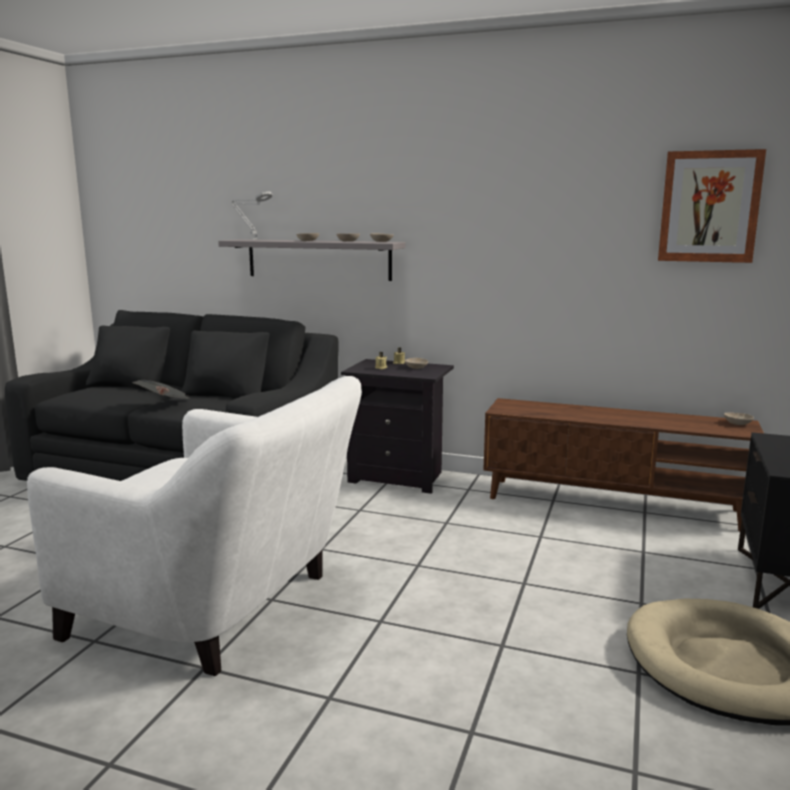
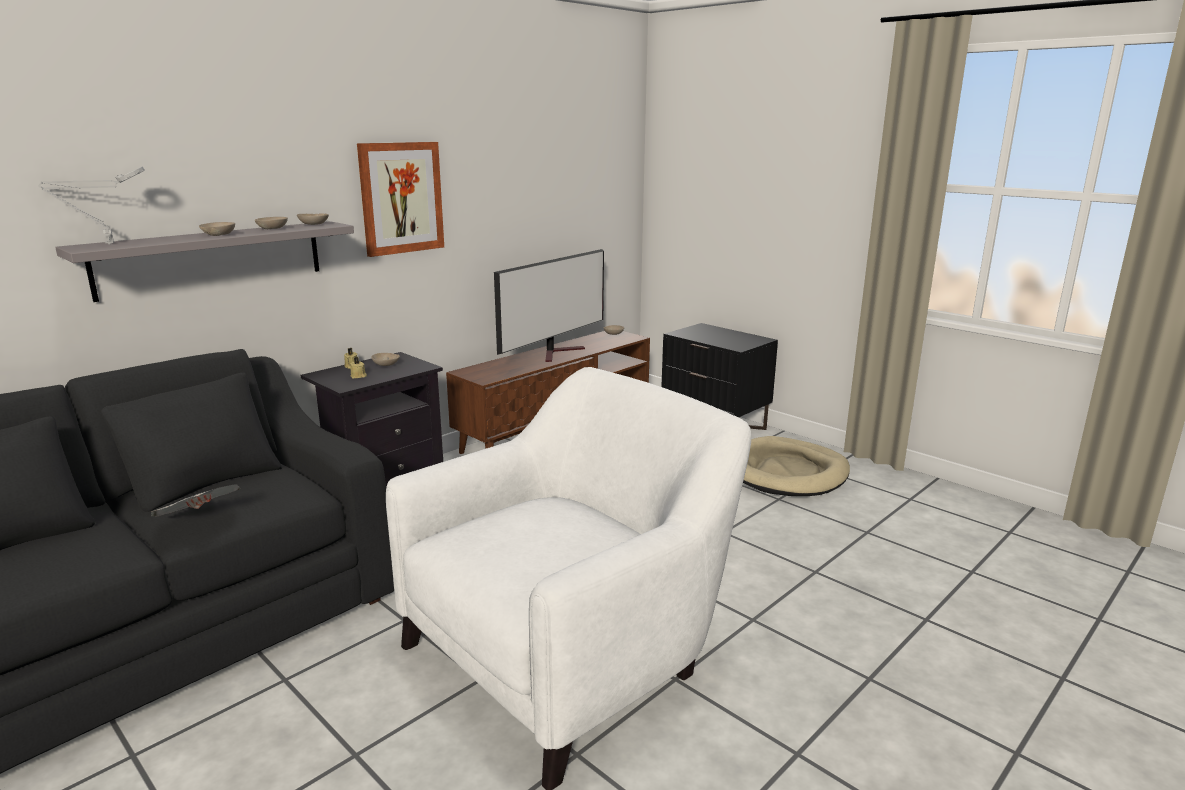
camera: 65 degrees left, 5 degrees up
picture [658,149,766,263] -> picture moved to [357,142,444,257]
none -> television [494,249,604,362]

